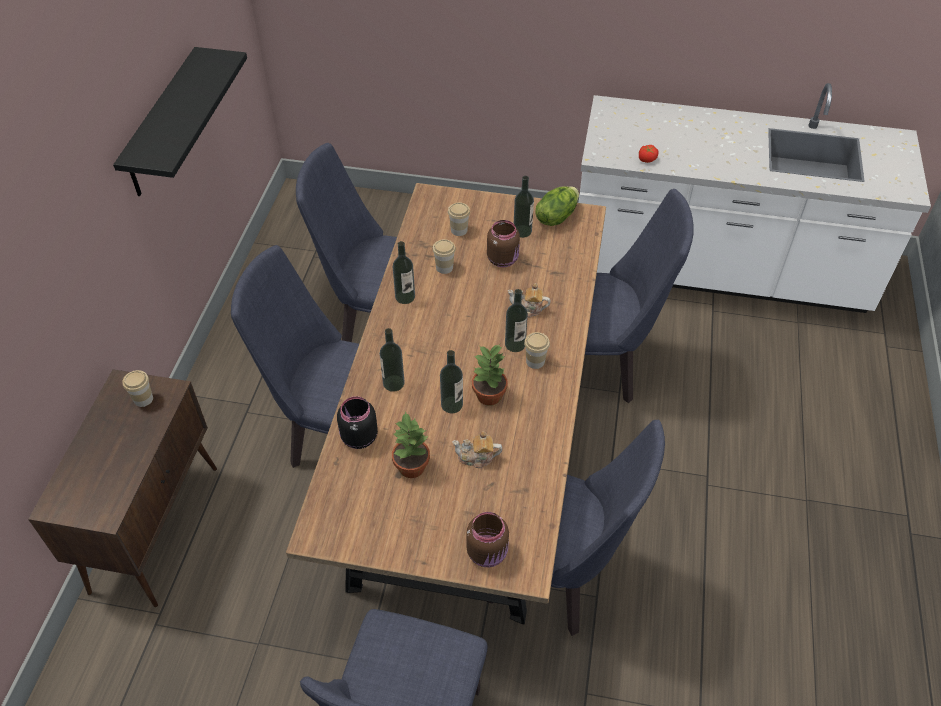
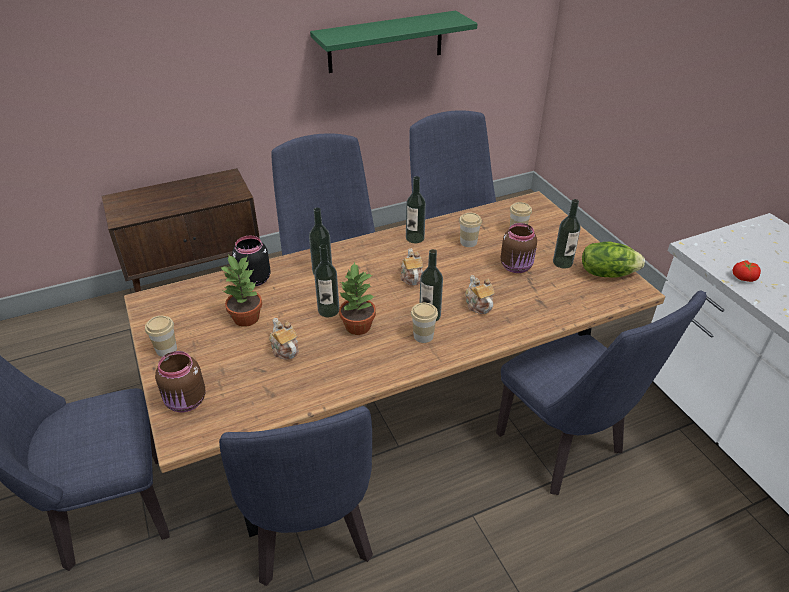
camera: 55 degrees right, 10 degrees down
black shelf [113,47,247,196] -> green shelf [310,11,478,73]
cup [122,370,153,407] -> cup moved to [145,316,177,357]
none -> teapot [400,248,423,285]

